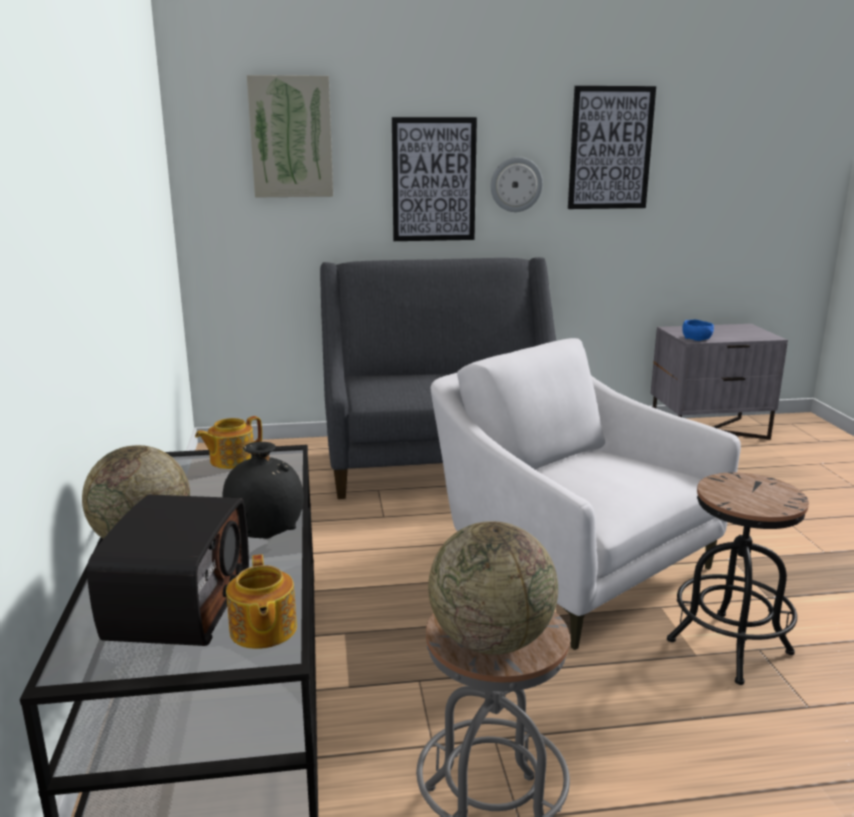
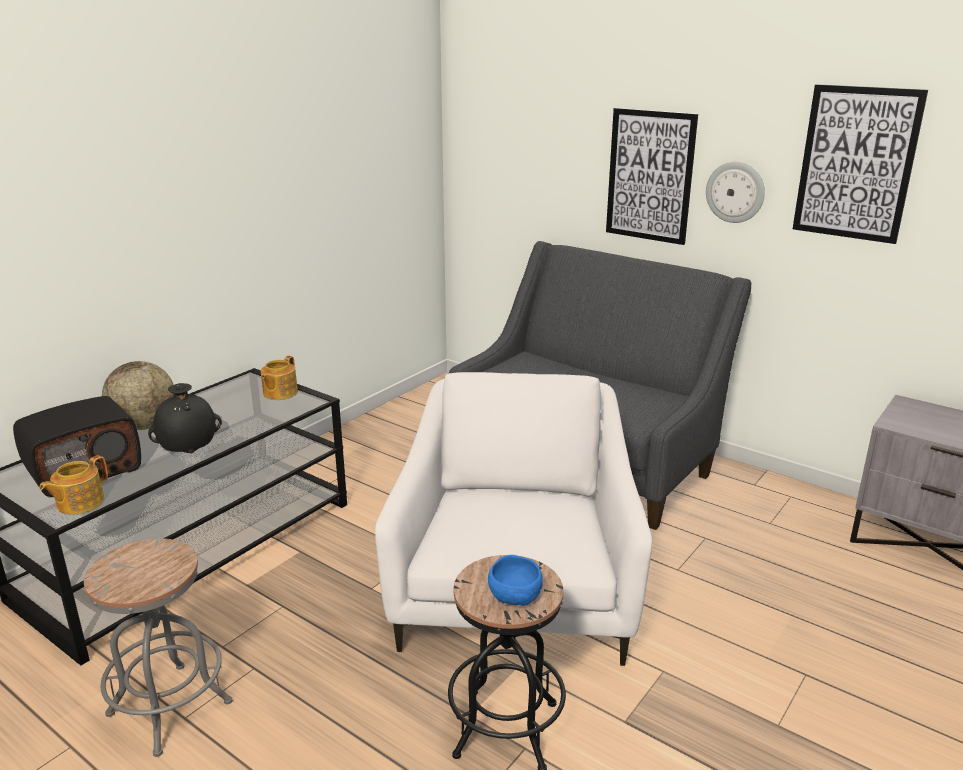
camera: 45 degrees right, 5 degrees up
teapot [195,416,262,469] -> teapot turned 75 degrees counterclockwise [261,356,298,399]
picture [247,75,333,197] -> none
globe [428,521,558,654] -> none
blue bowl [682,320,714,341] -> blue bowl moved to [488,555,543,606]

